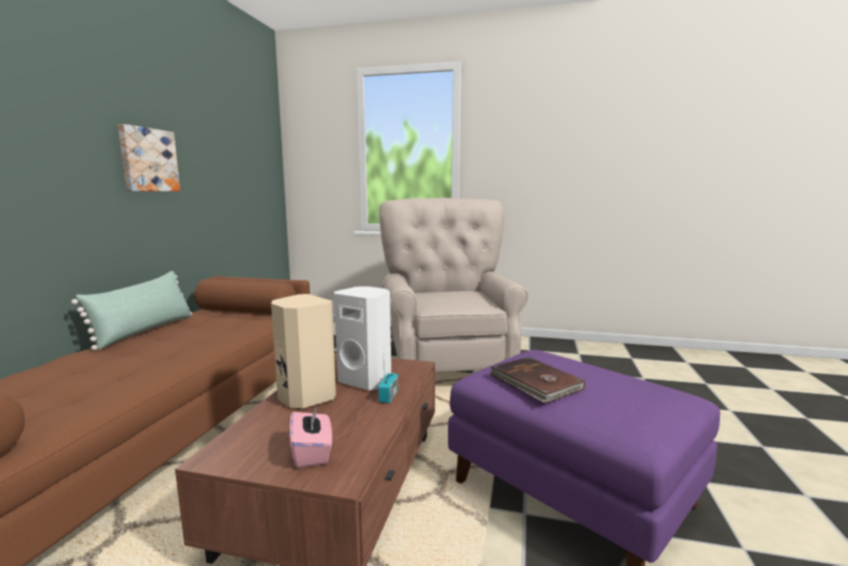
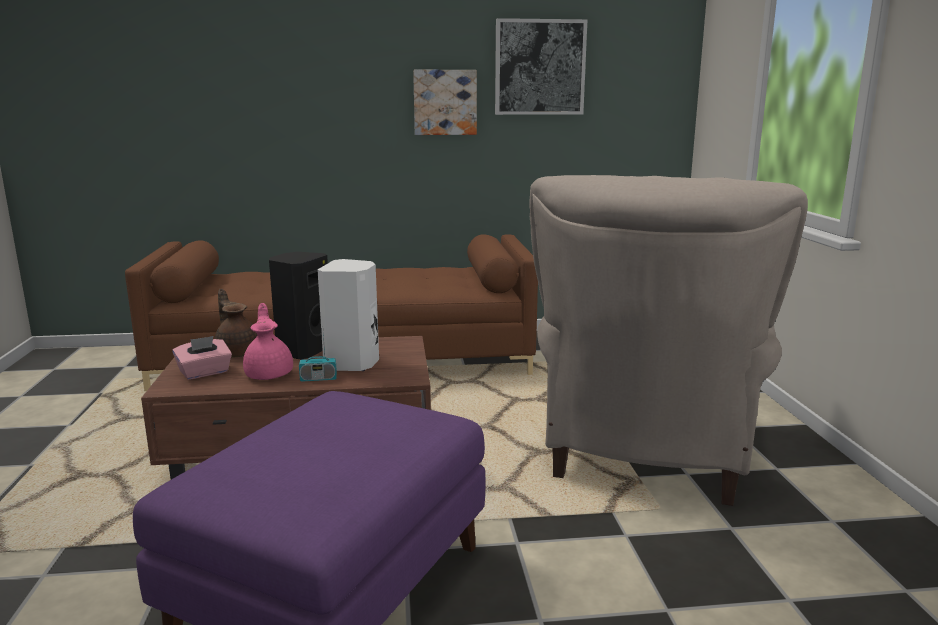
camera: 70 degrees right, 5 degrees up
green pillow [71,271,192,351] -> none
beige speaker [271,294,336,409] -> black speaker [269,252,328,360]
beige armchair [379,198,528,373] -> beige armchair turned 135 degrees clockwise [529,175,808,506]
brown book [490,357,585,403] -> none
none -> brown teapot [215,289,257,357]
none -> pink teapot [243,303,293,380]
none -> picture [495,18,588,115]

